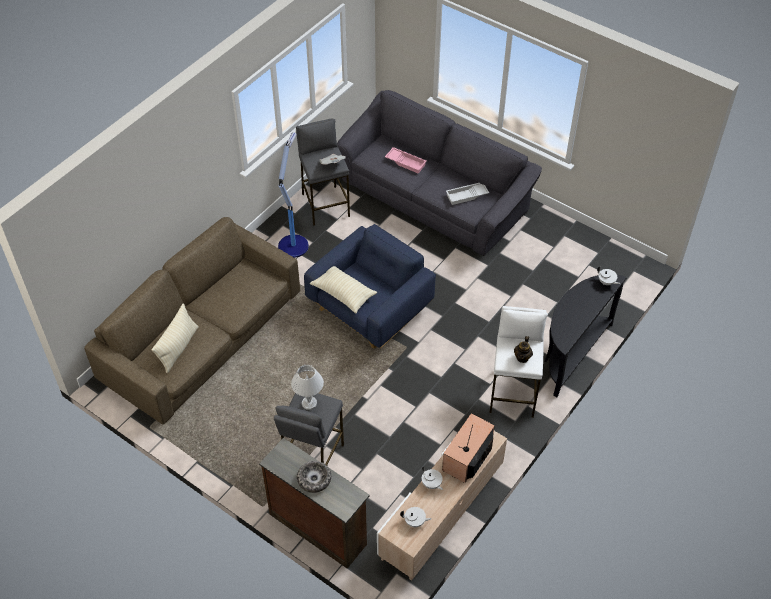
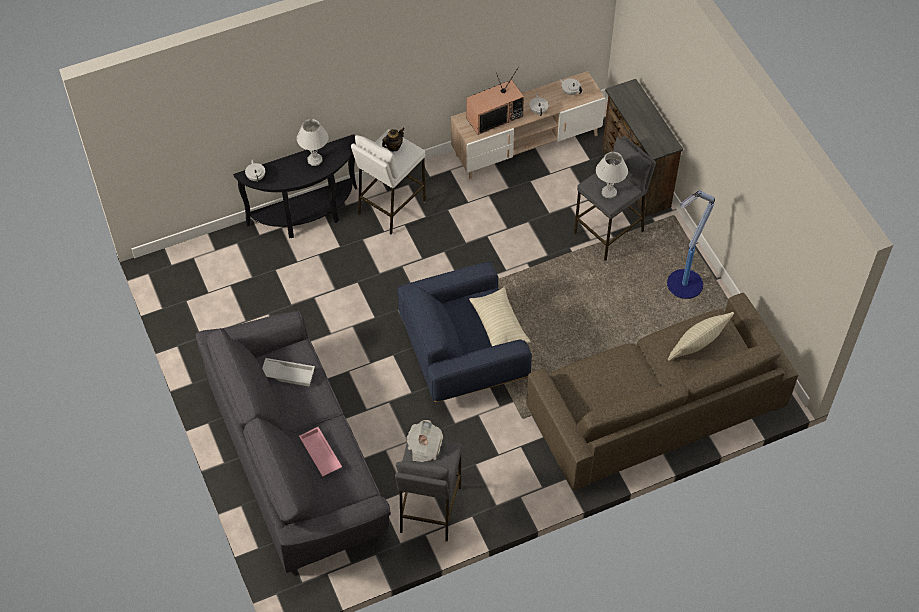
camera: 150 degrees left, 5 degrees up
floor lamp [278,132,309,258] -> floor lamp moved to [667,190,715,299]
bowl [297,461,331,493] -> none
none -> white table lamp [297,119,329,166]

